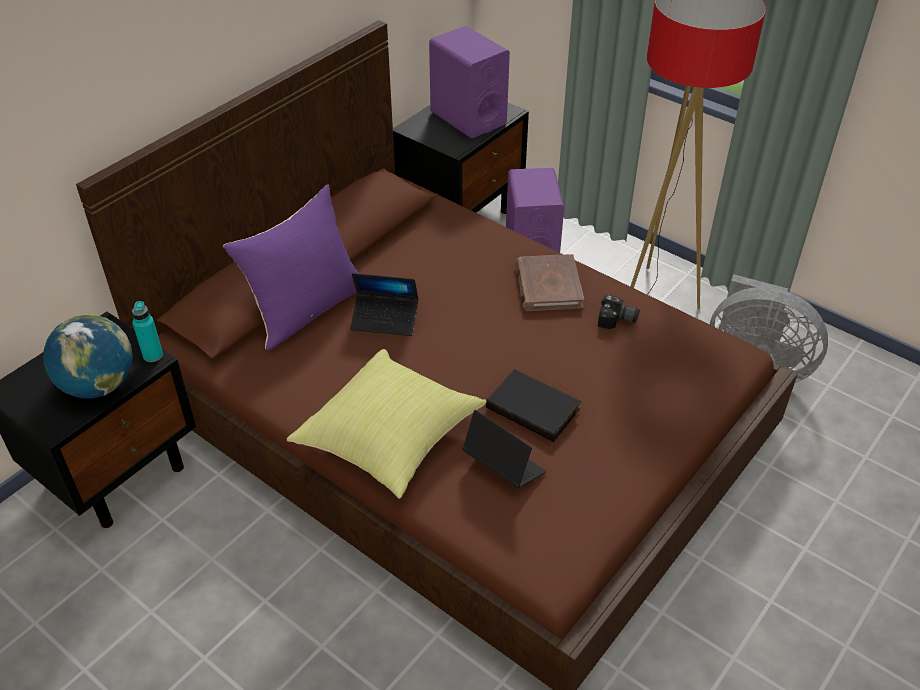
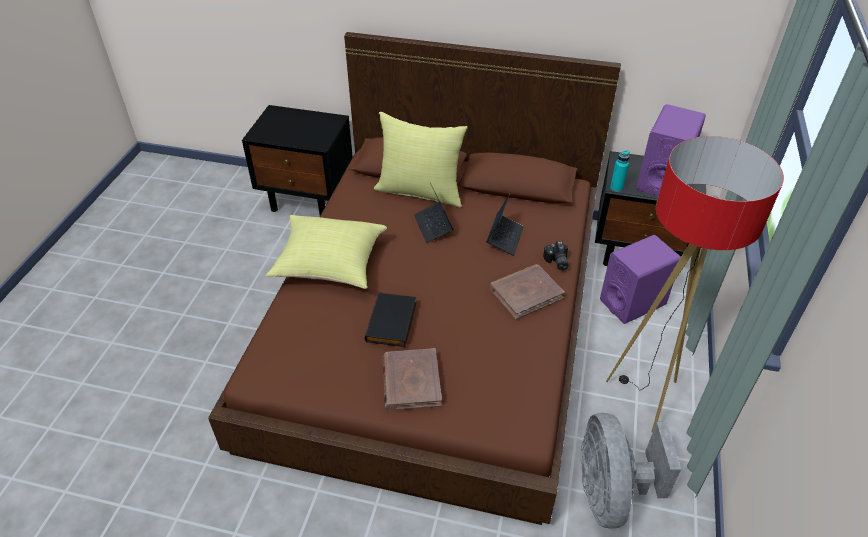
camera: 65 degrees right, 0 degrees up
globe [43,314,133,399] -> none
turquoise bottle [132,301,163,362] -> turquoise bottle moved to [610,150,630,192]
purple pillow [223,184,360,350] -> yellow pillow [374,112,468,208]
laptop [462,410,546,489] -> laptop moved to [486,194,524,256]
camera [598,295,639,329] -> camera moved to [543,241,569,271]
none -> brown book [382,348,442,411]

